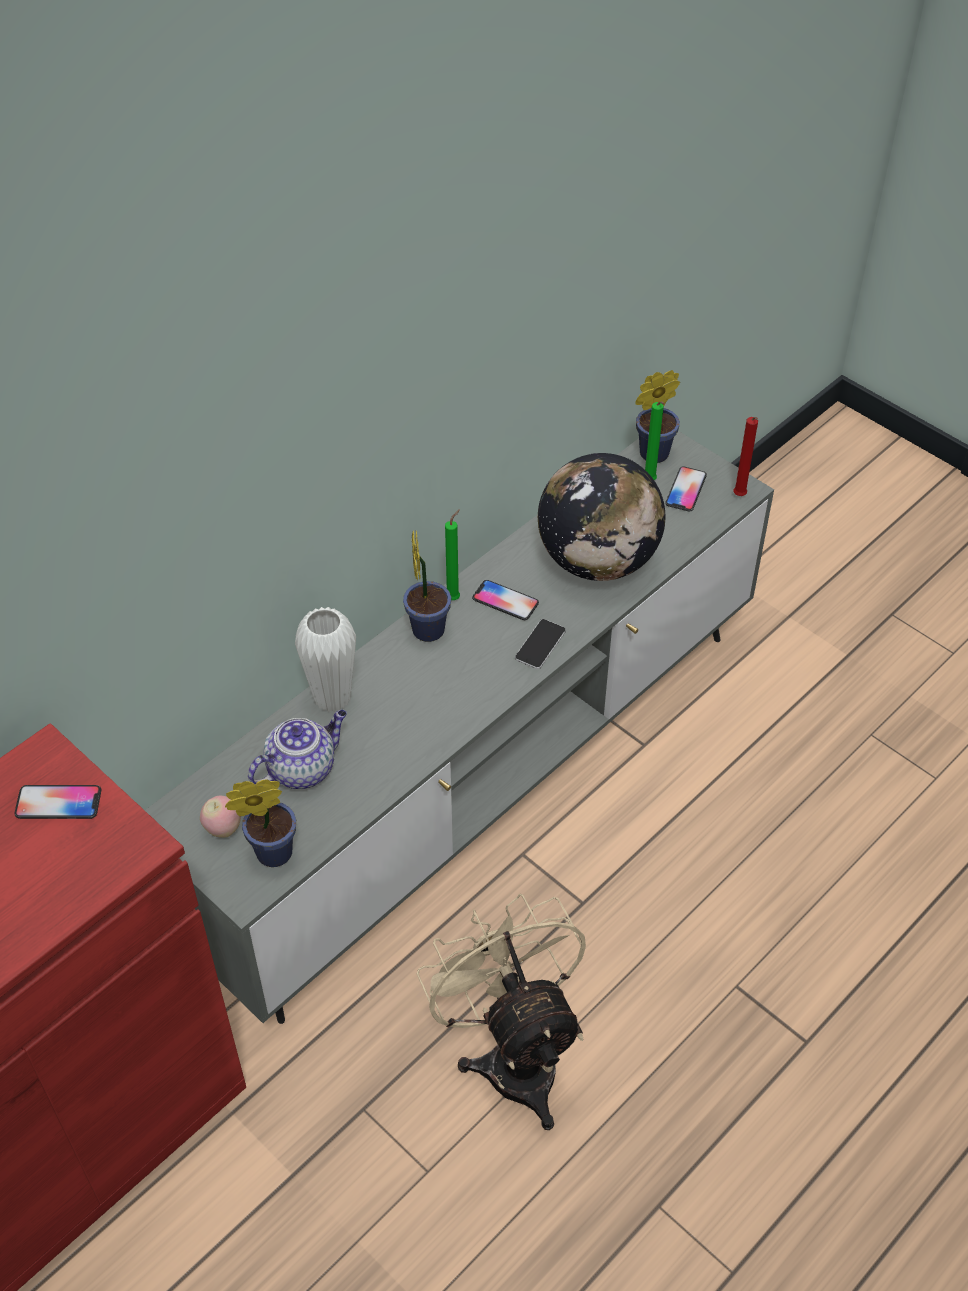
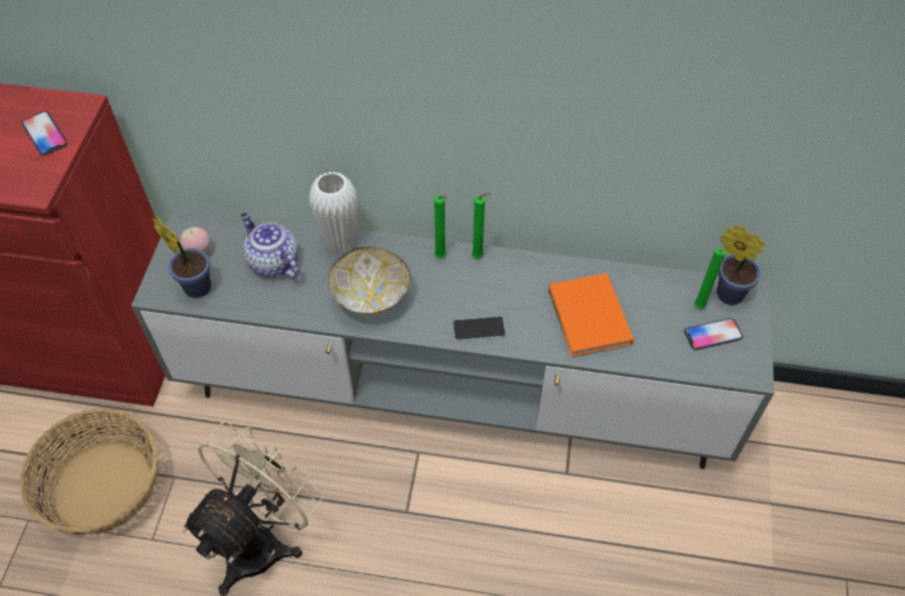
camera: 55 degrees right, 5 degrees up
teapot [248,710,347,789] -> teapot turned 150 degrees counterclockwise [241,213,299,278]
potted plant [403,531,451,642] -> green candle [434,195,447,258]
phone [472,580,539,620] -> none
globe [538,453,666,581] -> orange book [548,273,634,357]
red candle [733,417,758,496] -> none
none -> basket [20,408,158,535]
none -> bowl [328,247,411,316]

